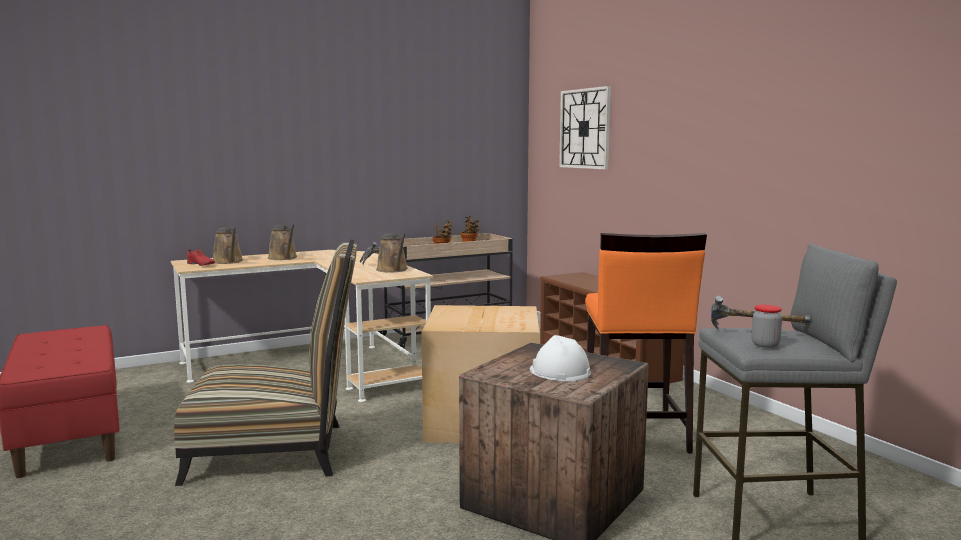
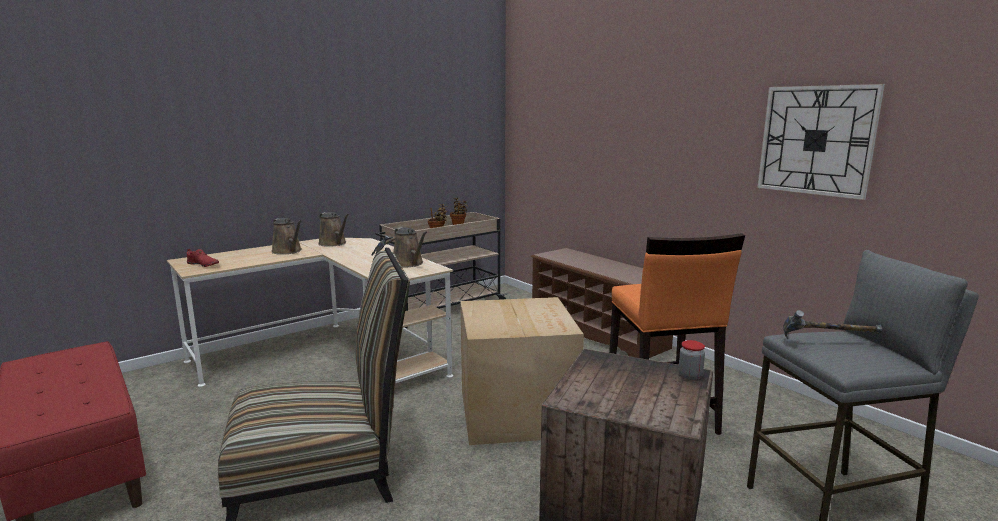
camera: 10 degrees left, 5 degrees up
brown watering can [213,227,243,264] -> brown watering can moved to [318,212,349,247]
white hard hat [530,335,591,381] -> none
wall clock [559,86,611,169] -> wall clock moved to [757,84,885,200]
jar [752,305,782,348] -> jar moved to [678,340,705,380]

